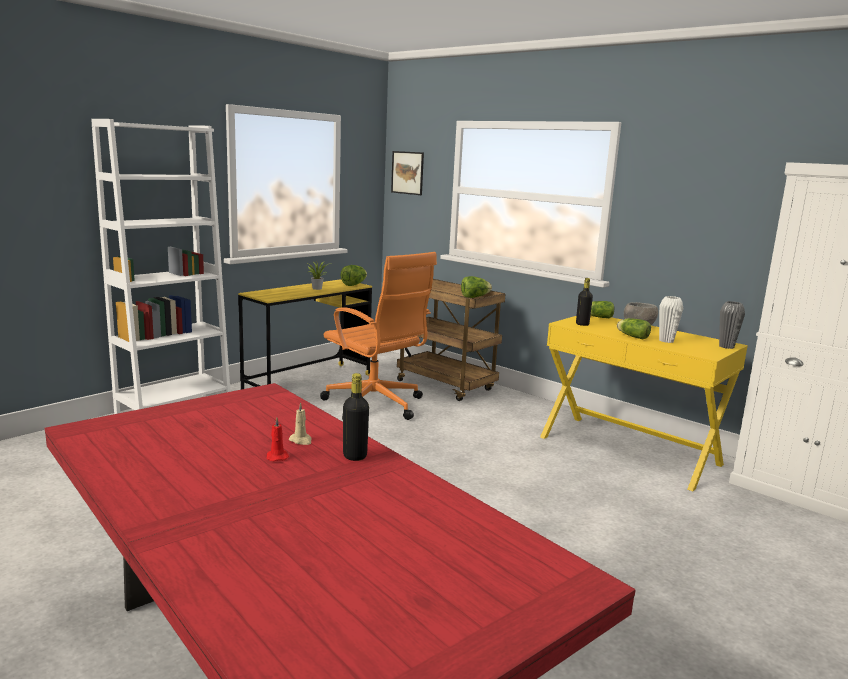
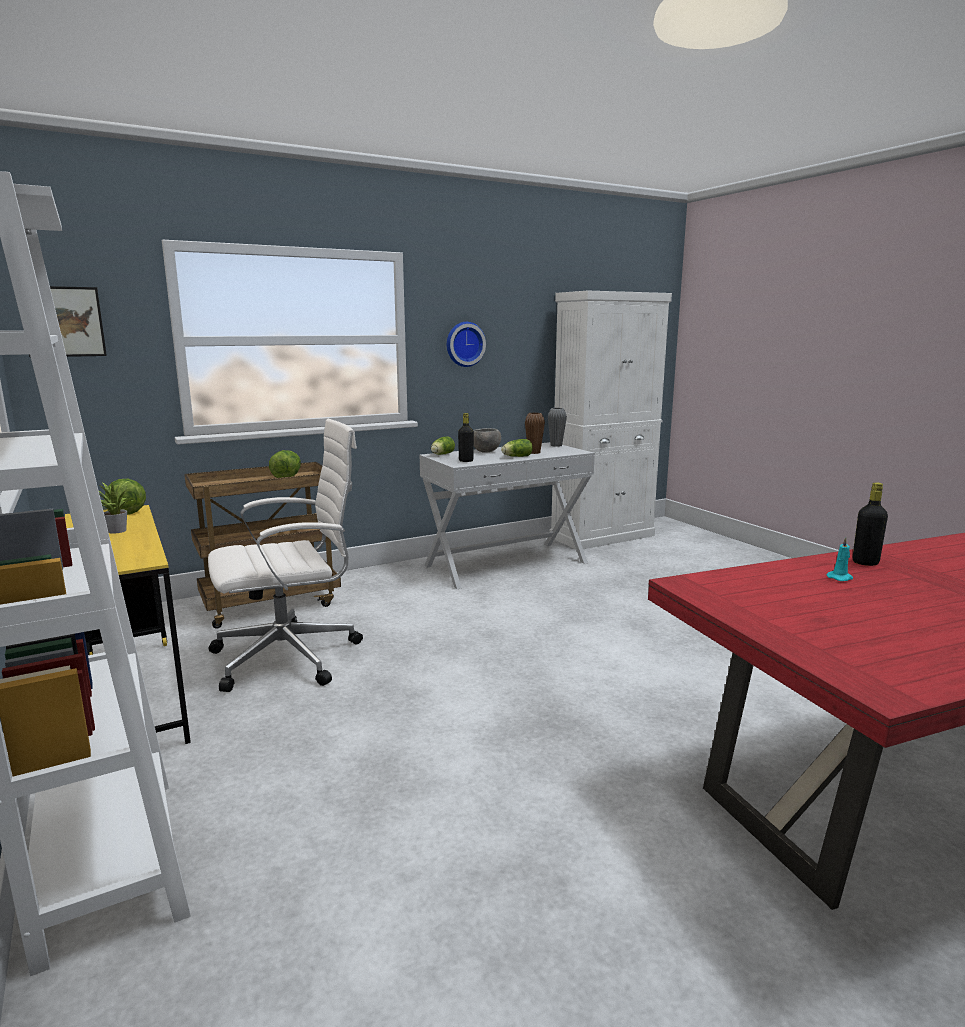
camera: 70 degrees left, 0 degrees up
red candle [267,418,289,461] -> none
beige candle [289,402,312,445] -> turquoise candle [827,537,853,581]
orange office chair [320,252,437,420] -> white office chair [208,419,363,692]
yellow console table [540,315,748,491] -> white console table [419,442,595,589]
white vase [659,296,683,343] -> brown vase [525,413,545,454]
none -> wall clock [447,322,486,367]

